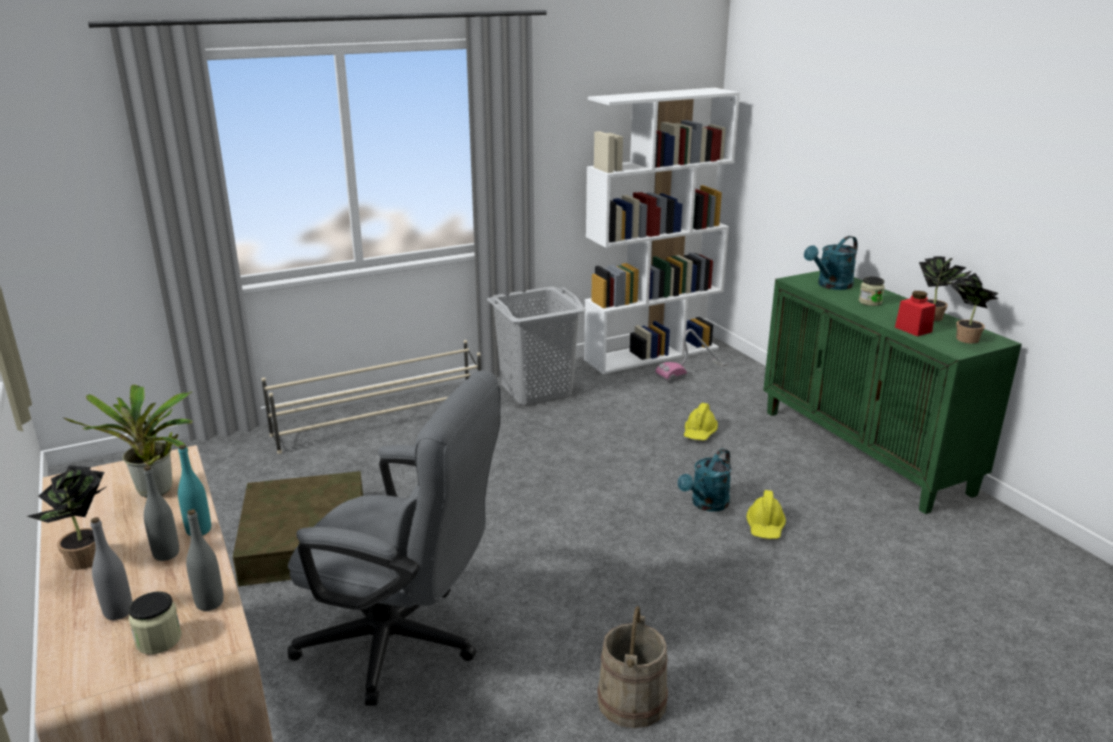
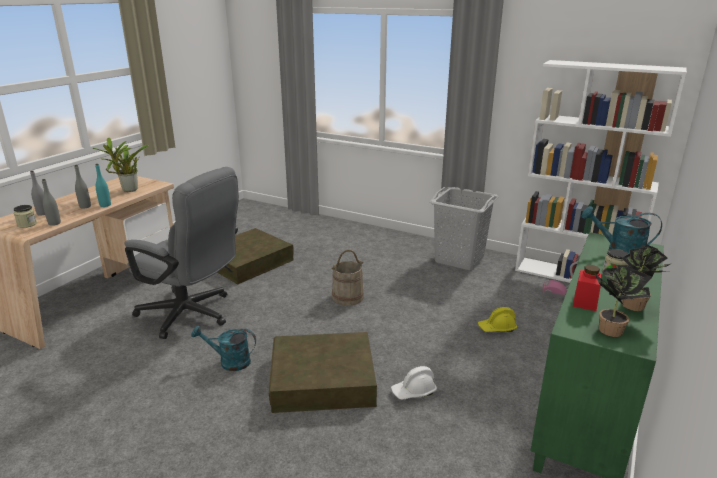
camera: 55 degrees right, 0 degrees up
potted plant [27,466,106,570] -> none
beige shoe rack [261,340,481,454] -> none
grey office chair [287,370,501,706] -> grey office chair turned 45 degrees counterclockwise [124,167,239,339]
beige bucket [597,606,668,728] -> beige bucket moved to [332,250,364,306]
turquoise watering can [678,449,732,512] -> turquoise watering can moved to [191,325,256,371]
yellow hard hat [746,490,786,539] -> white hard hat [391,366,437,400]
none -> brown storage box [269,332,377,413]

